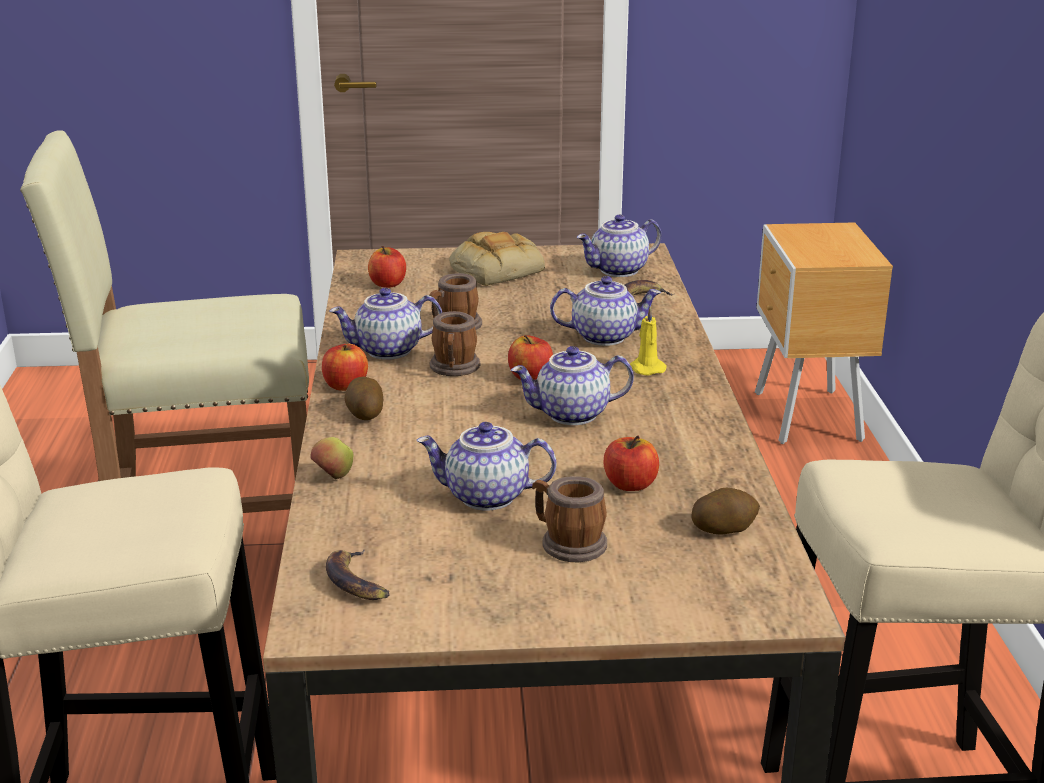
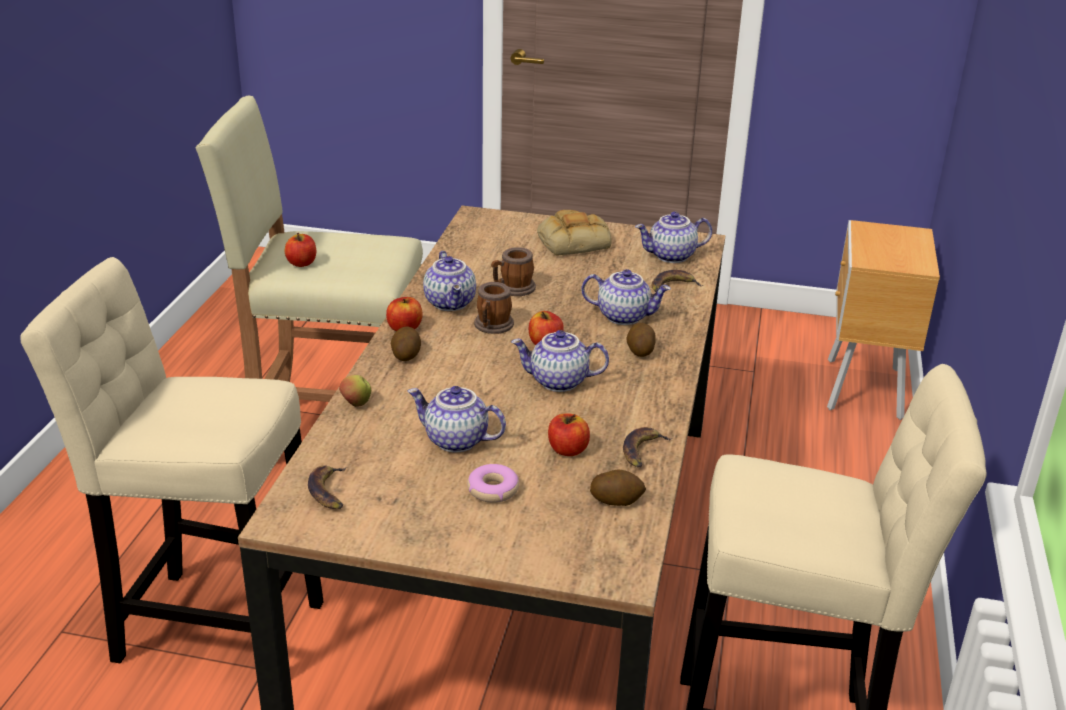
camera: 15 degrees right, 5 degrees up
teapot [329,288,442,360] -> teapot turned 105 degrees counterclockwise [423,251,476,311]
apple [368,246,406,288] -> apple moved to [285,233,316,267]
mug [532,476,607,562] -> donut [467,464,519,503]
yellow candle [630,307,667,375] -> potato [627,323,656,357]
none -> banana [623,427,673,468]

